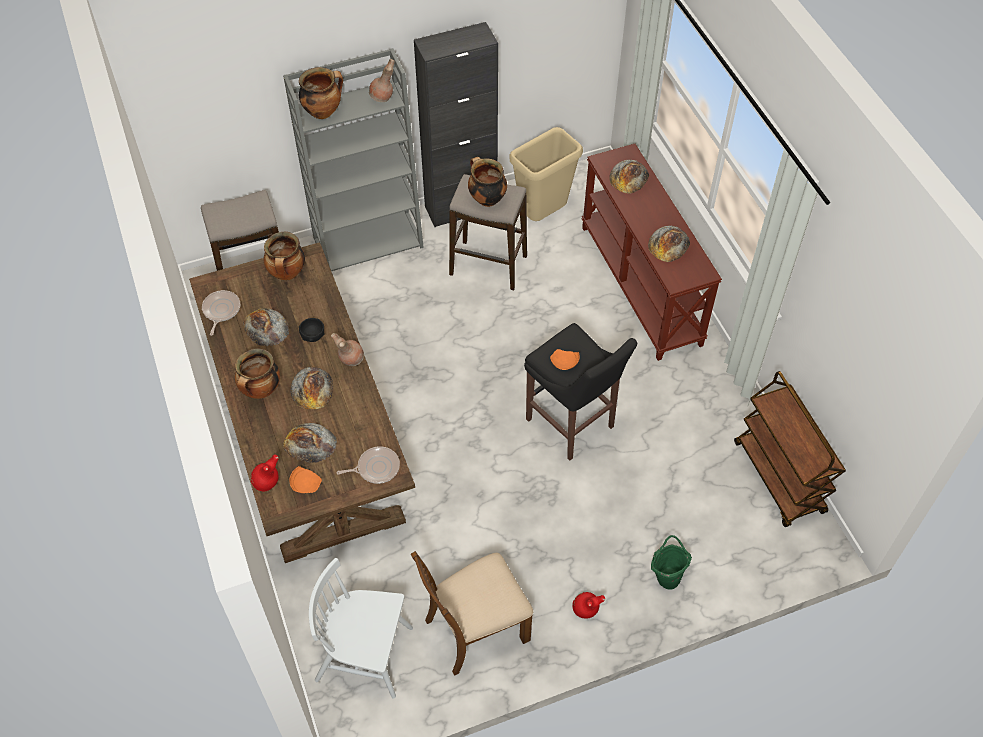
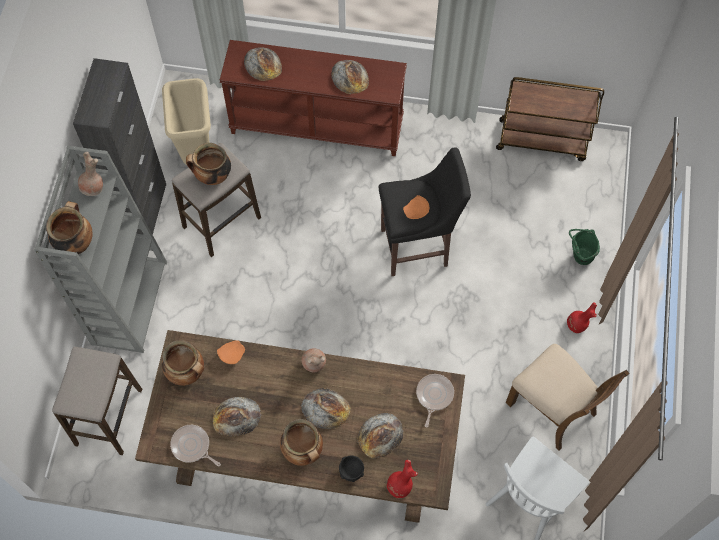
camera: 60 degrees left, 10 degrees up
orange plate [289,466,322,493] -> orange plate moved to [217,340,245,364]
black bowl [299,318,325,342] -> black bowl moved to [339,455,364,482]
brown chair [411,551,533,676] -> brown chair turned 45 degrees counterclockwise [506,344,629,451]

